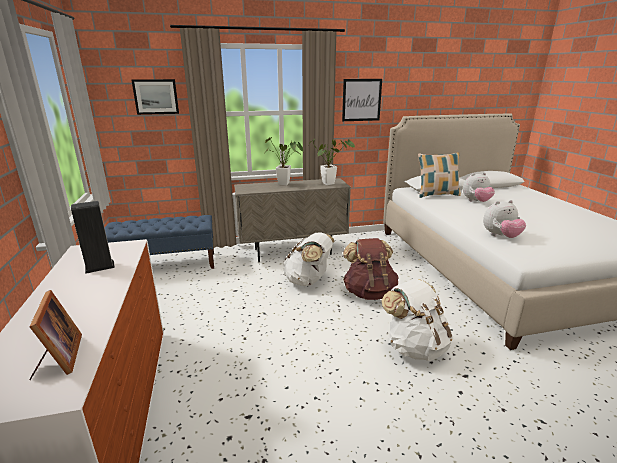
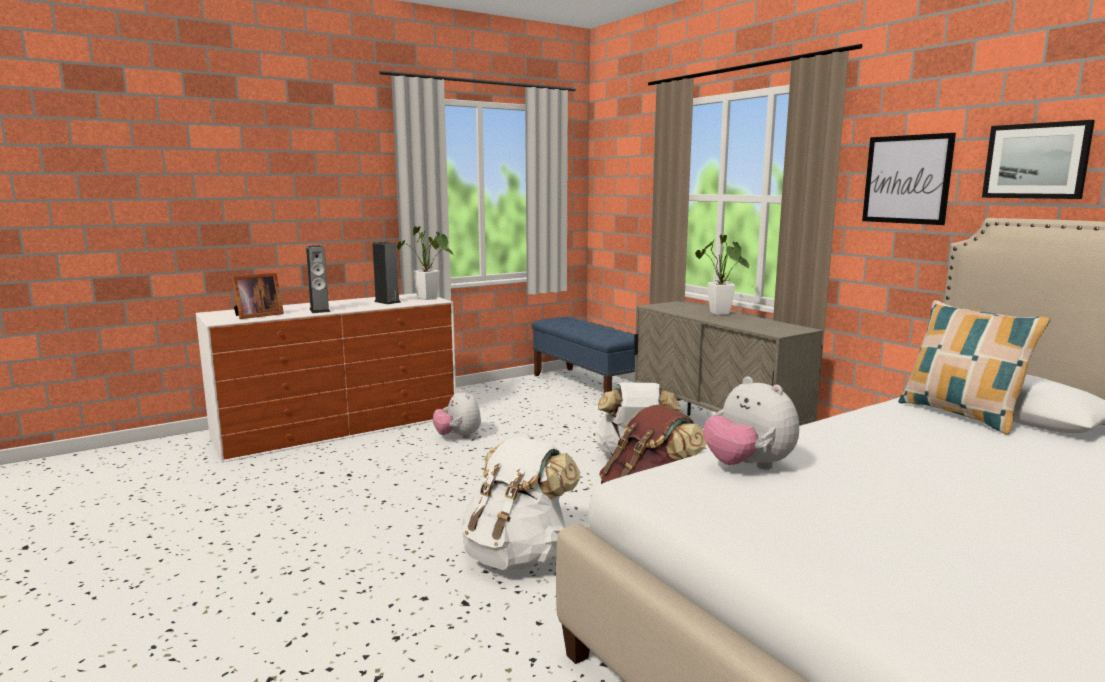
camera: 70 degrees right, 10 degrees down
picture [131,79,179,115] -> picture moved to [982,120,1095,199]
potted plant [308,139,355,185] -> potted plant moved to [397,226,453,300]
plush toy [463,173,495,202] -> plush toy moved to [433,389,481,439]
none -> speaker [306,245,330,313]

